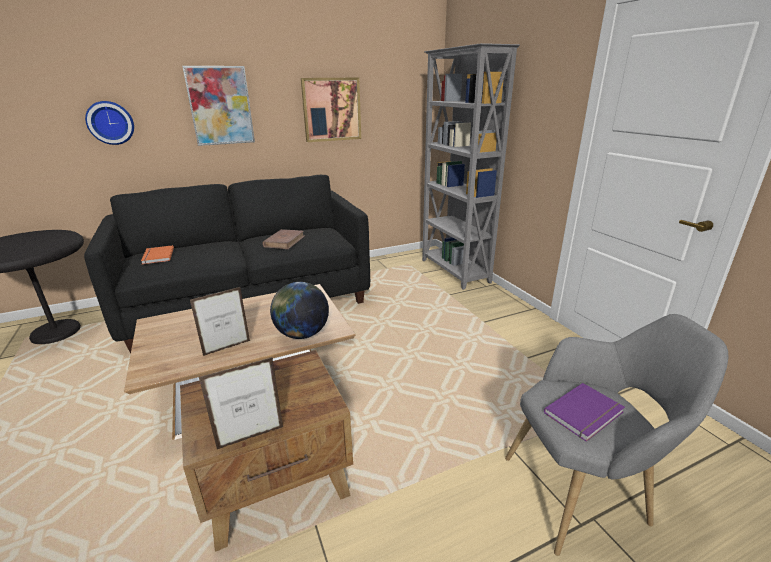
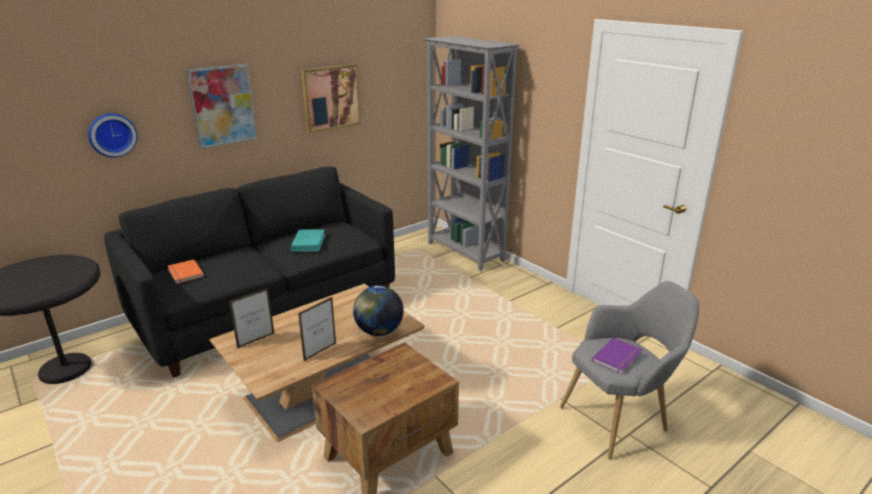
camera: 15 degrees left, 0 degrees up
picture frame [199,357,283,449] -> picture frame moved to [229,288,275,348]
brown book [263,229,305,249] -> turquoise book [290,229,326,251]

